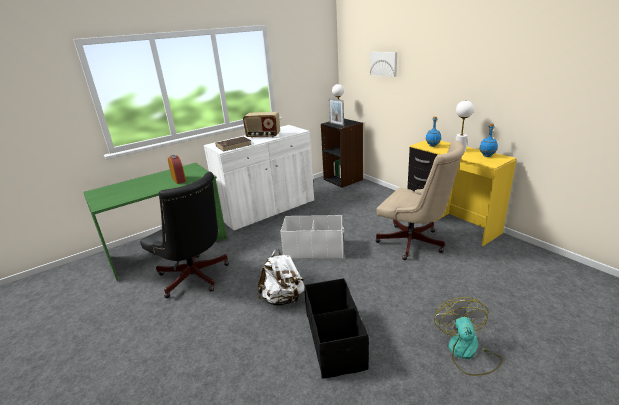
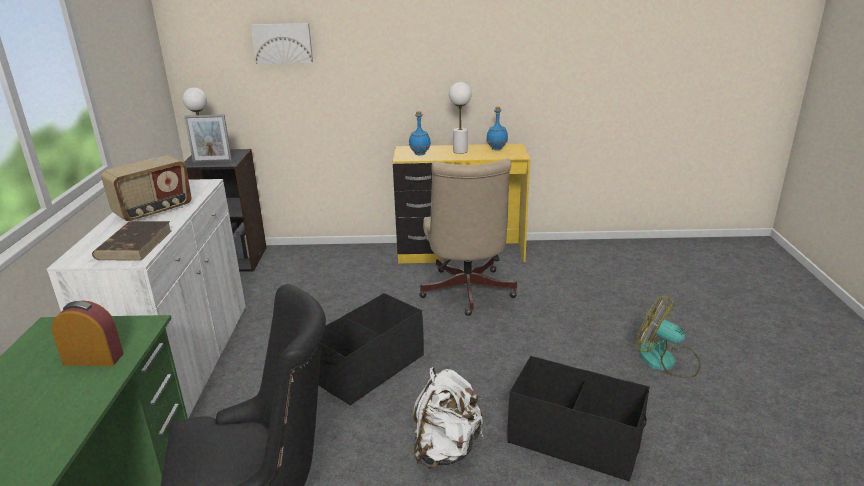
camera: 55 degrees left, 0 degrees up
white storage box [280,215,344,258] -> black storage box [318,293,424,406]
beige office chair [375,140,465,260] -> beige office chair turned 105 degrees clockwise [419,158,517,316]

